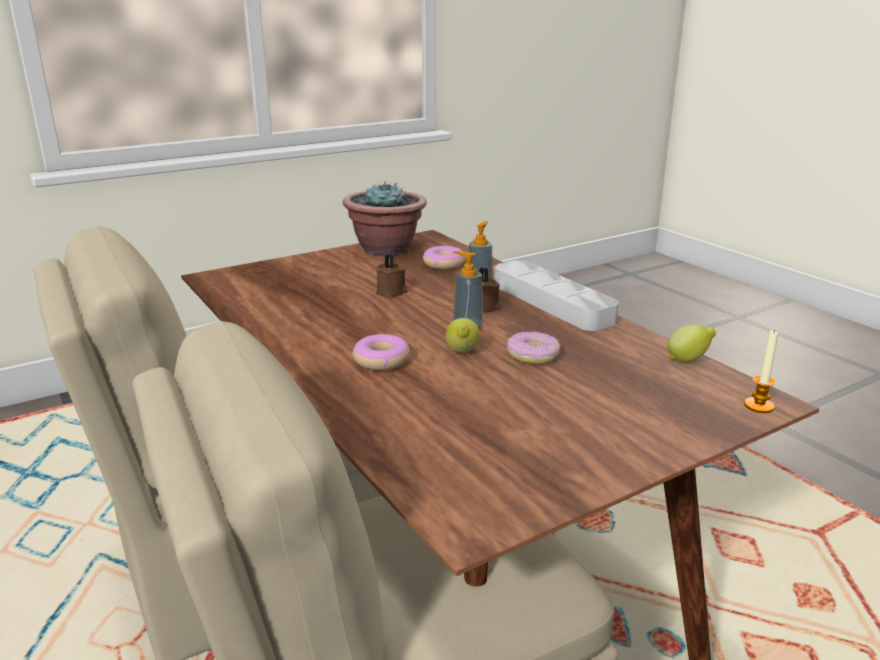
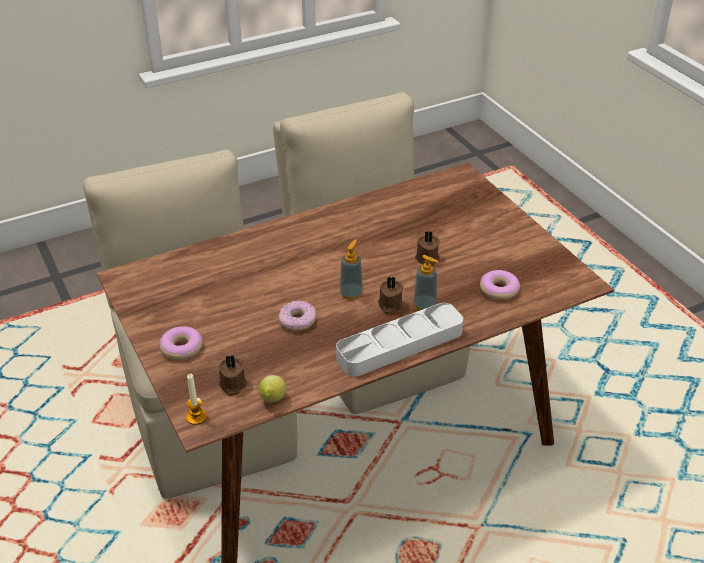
camera: 95 degrees right, 15 degrees up
potted plant [343,181,427,255] -> none
donut [352,334,410,370] -> donut moved to [159,326,203,360]
lemon [446,318,480,353] -> none
none -> brown candle [219,355,247,396]

